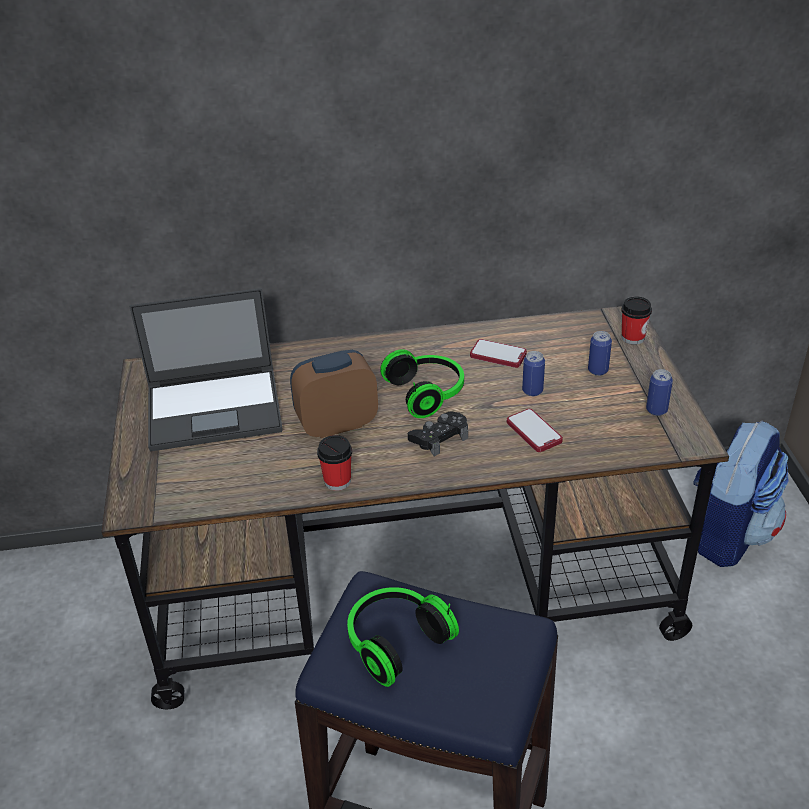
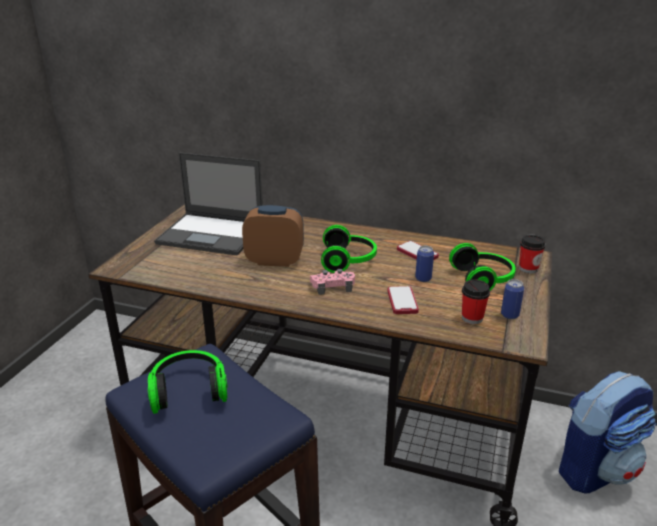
camera: 25 degrees right, 10 degrees down
cup [317,435,352,491] -> cup moved to [462,280,490,324]
black game controller [408,412,468,456] -> pink game controller [310,269,355,295]
can [588,331,612,376] -> headphones [449,243,516,291]

